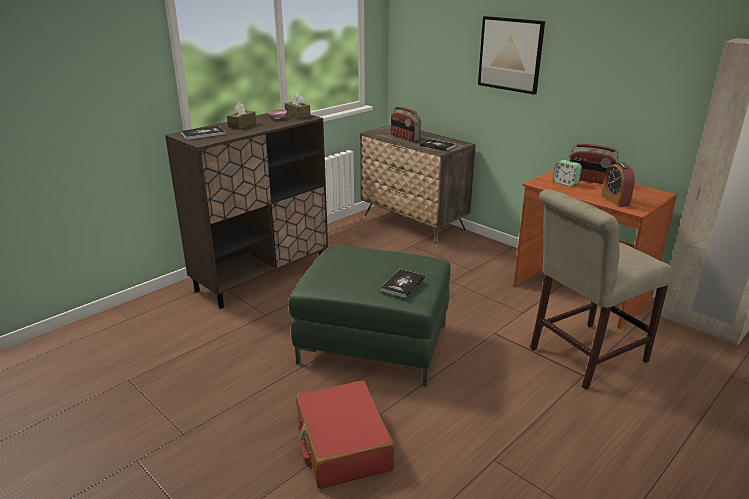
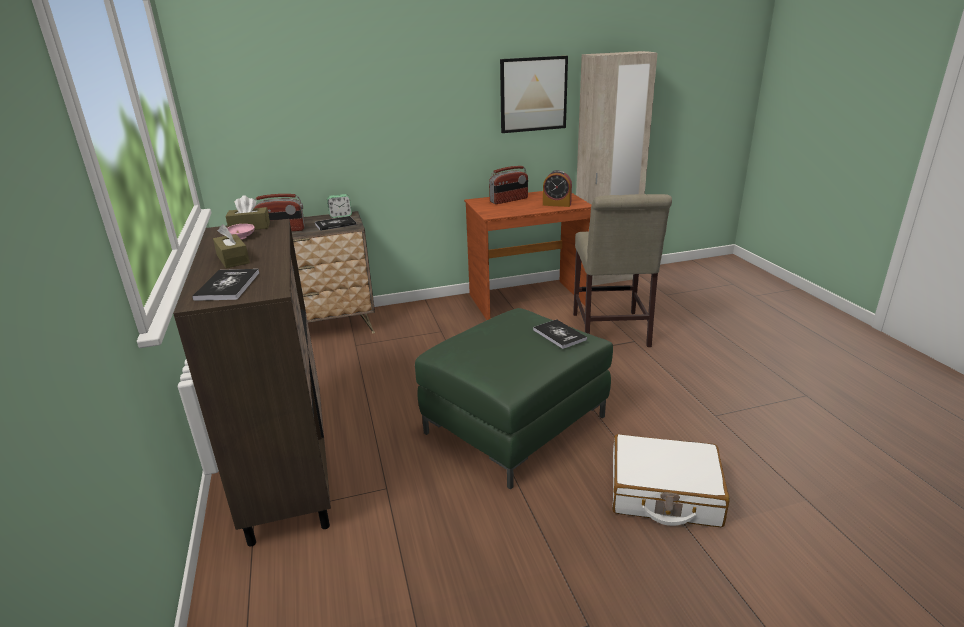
camera: 60 degrees left, 0 degrees up
red suitcase [296,381,395,489] -> white suitcase [612,434,730,527]
picture [478,16,545,95] -> picture moved to [500,56,568,133]
alarm clock [553,160,582,186] -> alarm clock moved to [327,194,352,218]

